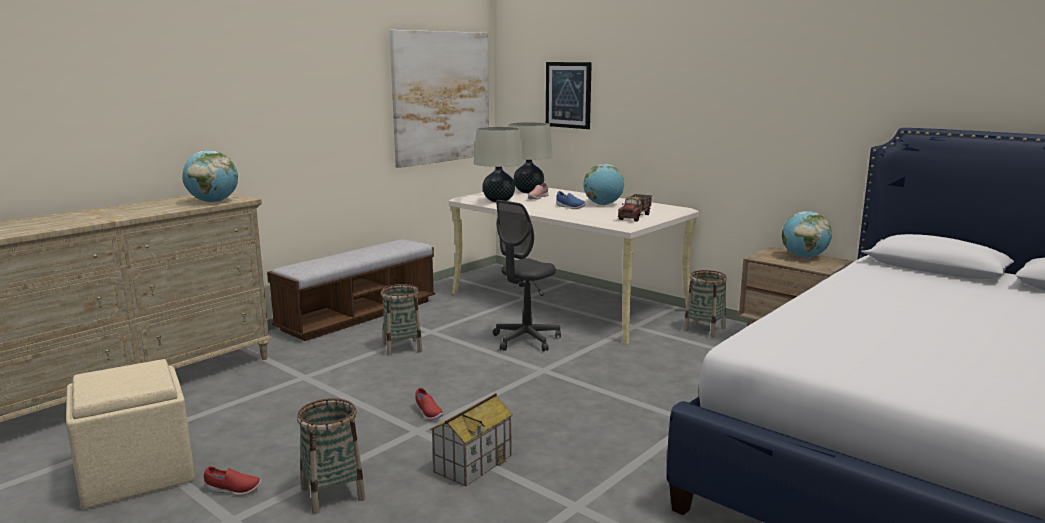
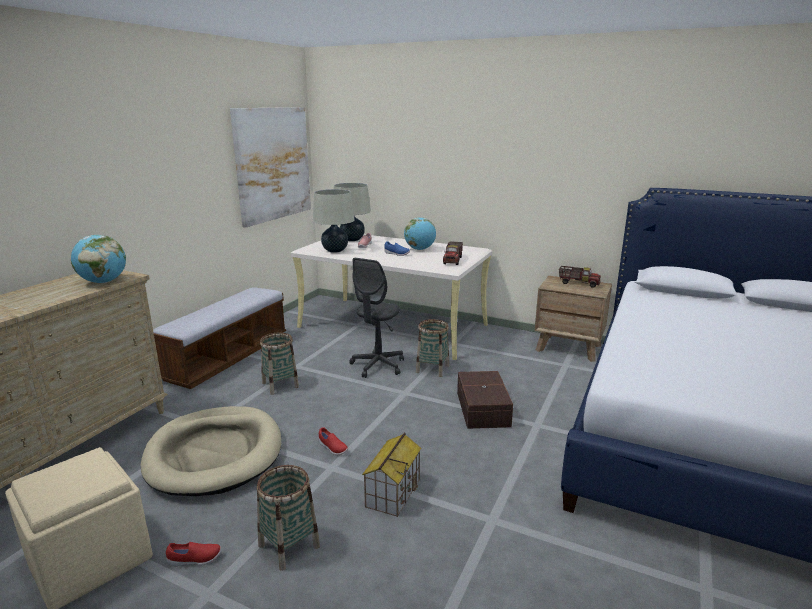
camera: 15 degrees left, 5 degrees up
picture [546,62,592,129] -> none
basket [684,270,727,337] -> basket moved to [416,319,449,377]
globe [782,211,832,258] -> toy truck [559,266,601,288]
none -> beige dog bed [141,406,281,496]
none -> brown storage box [457,371,513,429]

